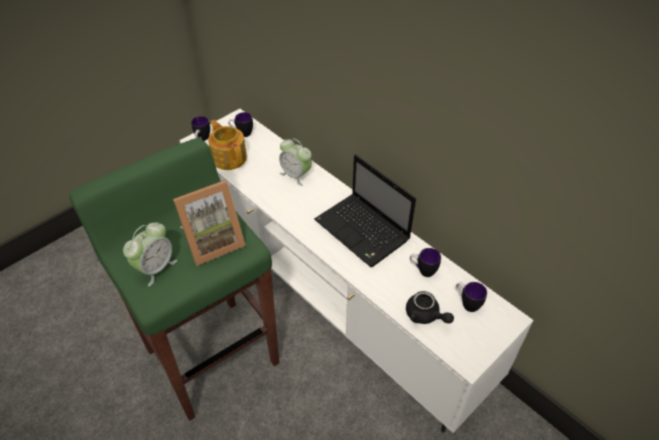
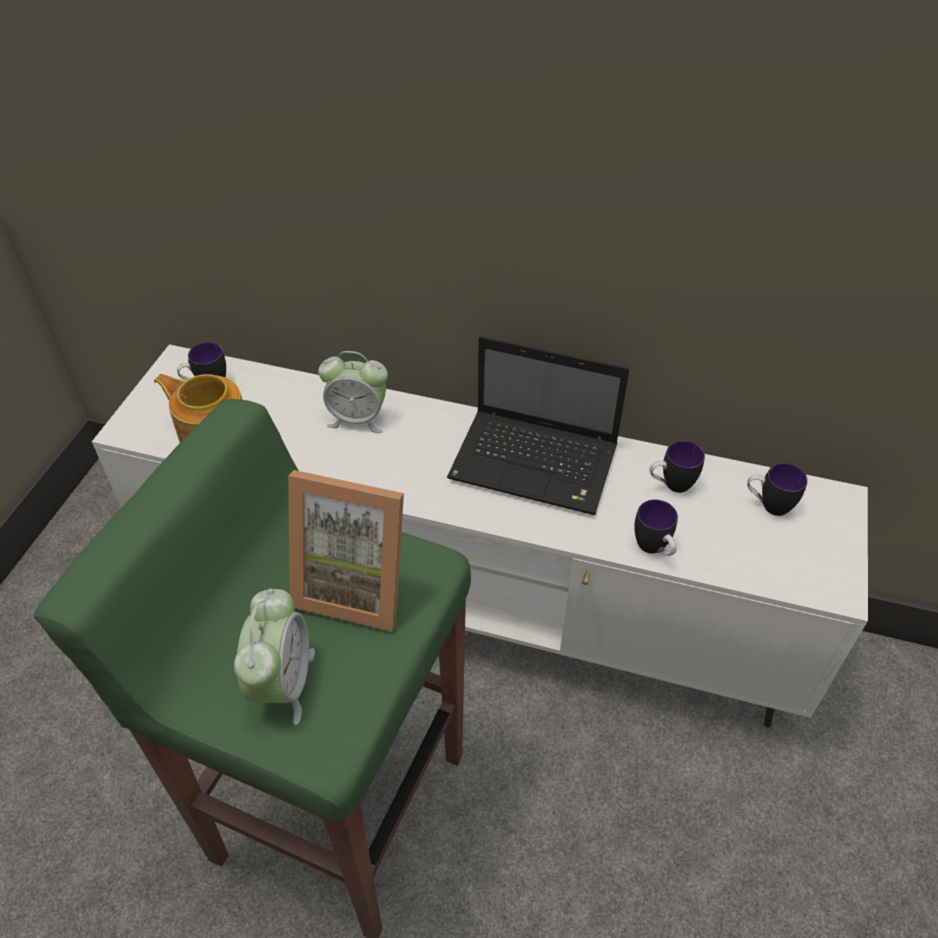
camera: 30 degrees left, 0 degrees up
picture frame [173,180,245,266] -> picture frame turned 75 degrees clockwise [288,470,404,632]
mug [191,116,210,141] -> mug moved to [634,499,678,556]
black teapot [406,291,454,324] -> none

